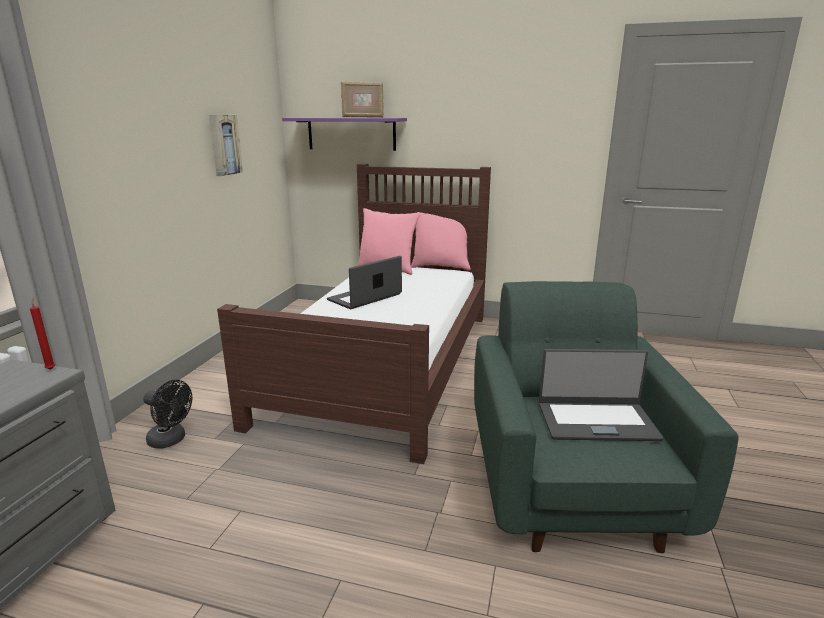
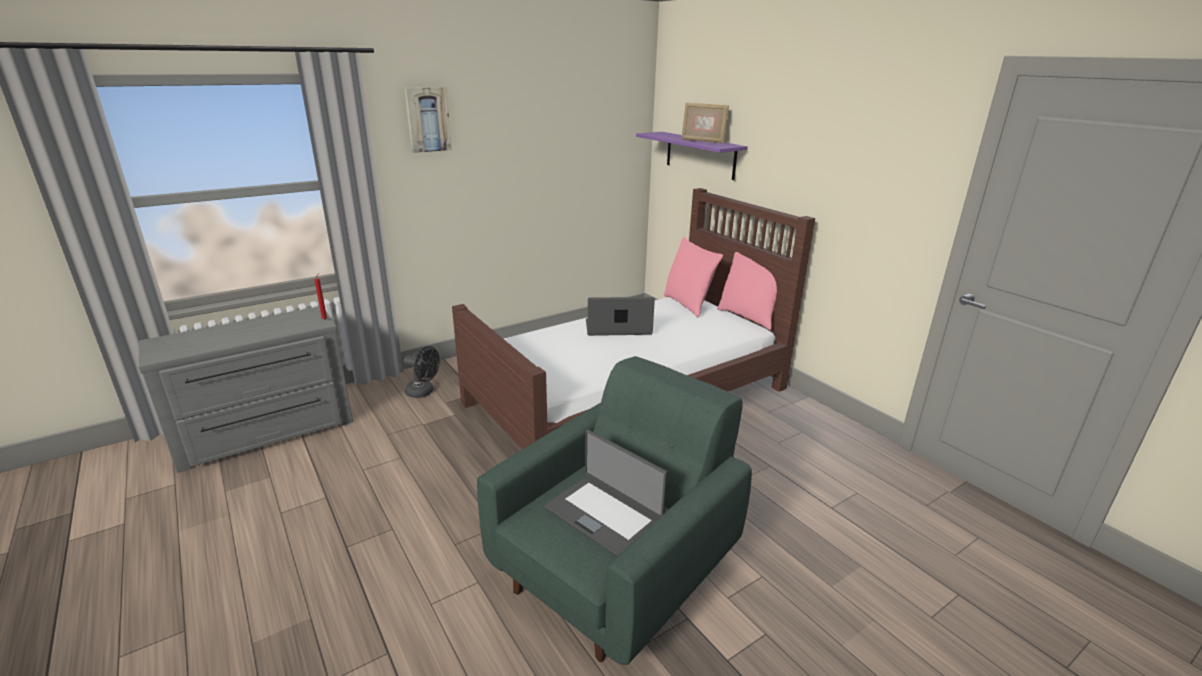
camera: 40 degrees right, 5 degrees up
black fan [143,380,192,449] -> black fan turned 45 degrees counterclockwise [404,346,440,398]
picture [209,115,243,176] -> picture moved to [404,87,452,153]

